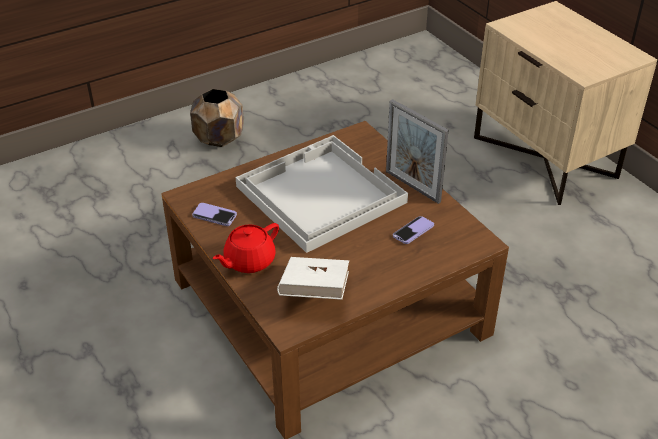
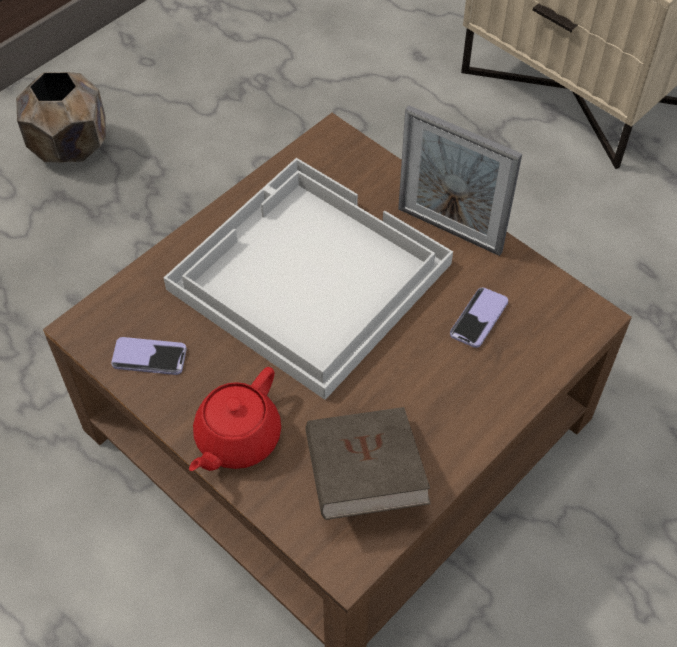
camera: 15 degrees left, 15 degrees up
white book [277,257,349,300] -> brown book [305,407,431,520]

